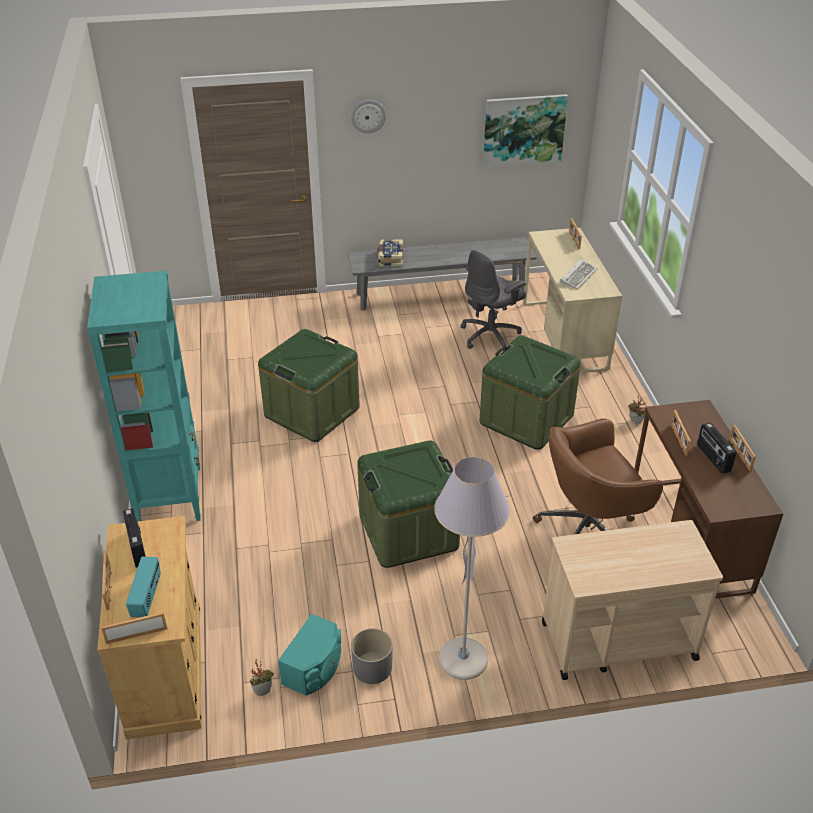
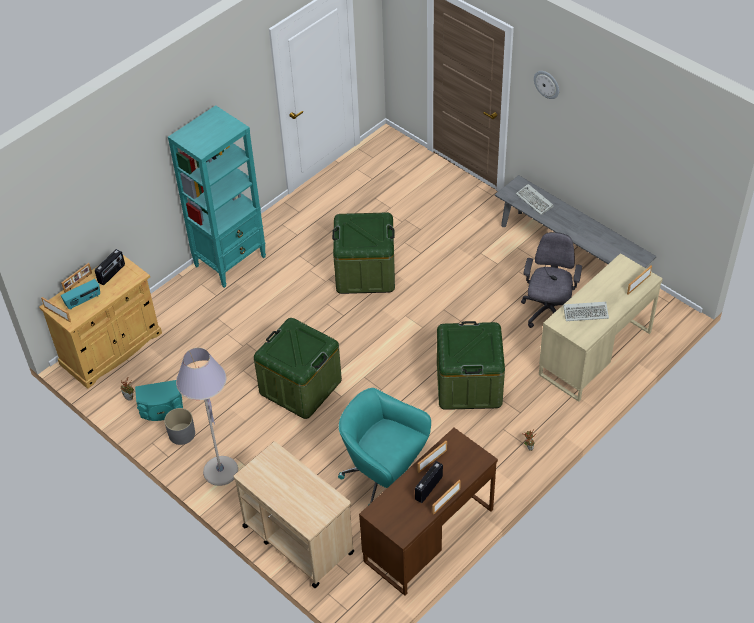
camera: 55 degrees right, 10 degrees up
book [377,239,403,267] -> keyboard [516,184,554,215]
grey office chair [460,250,526,351] -> grey office chair turned 90 degrees clockwise [521,232,582,328]
picture [483,94,568,168] -> none
brown office chair [533,418,663,534] -> turquoise office chair [338,388,431,503]

